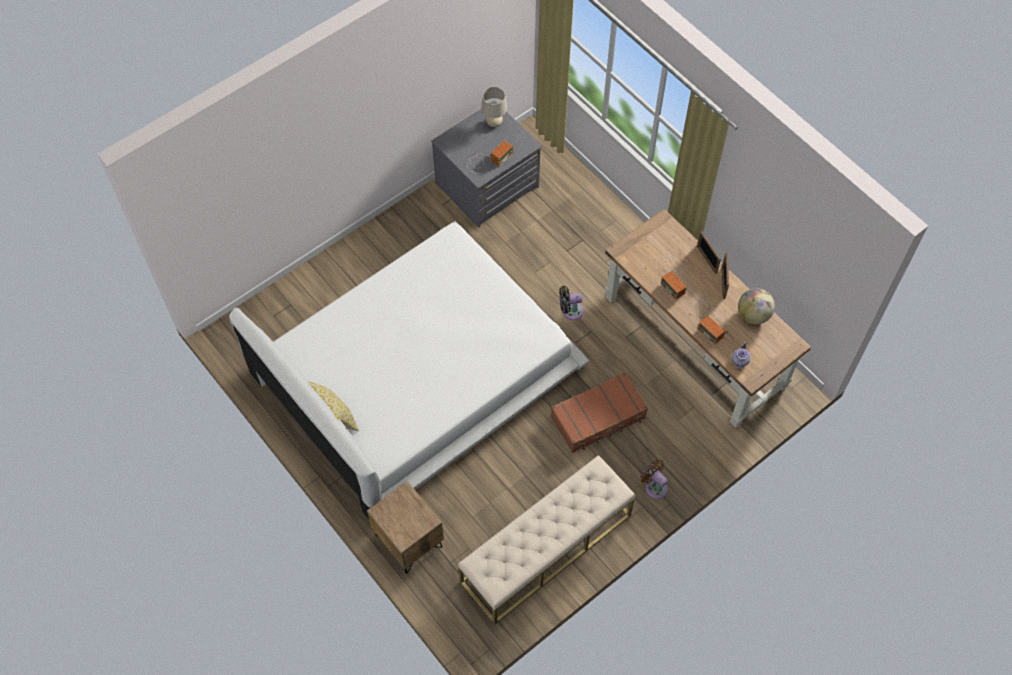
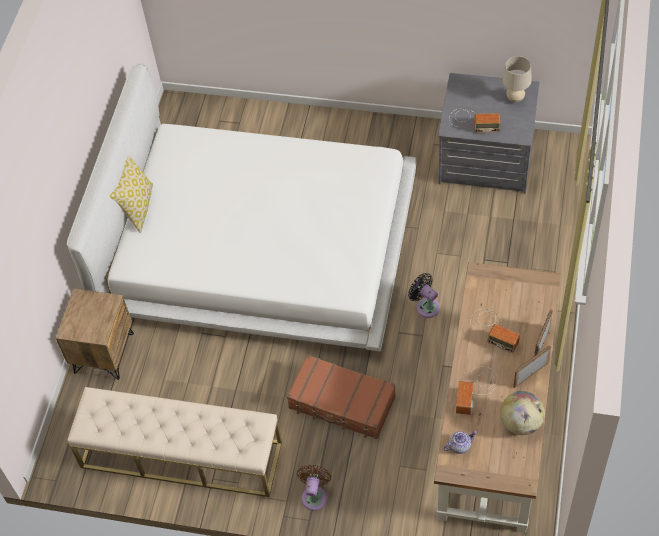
camera: 55 degrees right, 5 degrees down
radio [656,257,686,300] -> radio turned 75 degrees counterclockwise [470,308,520,353]

